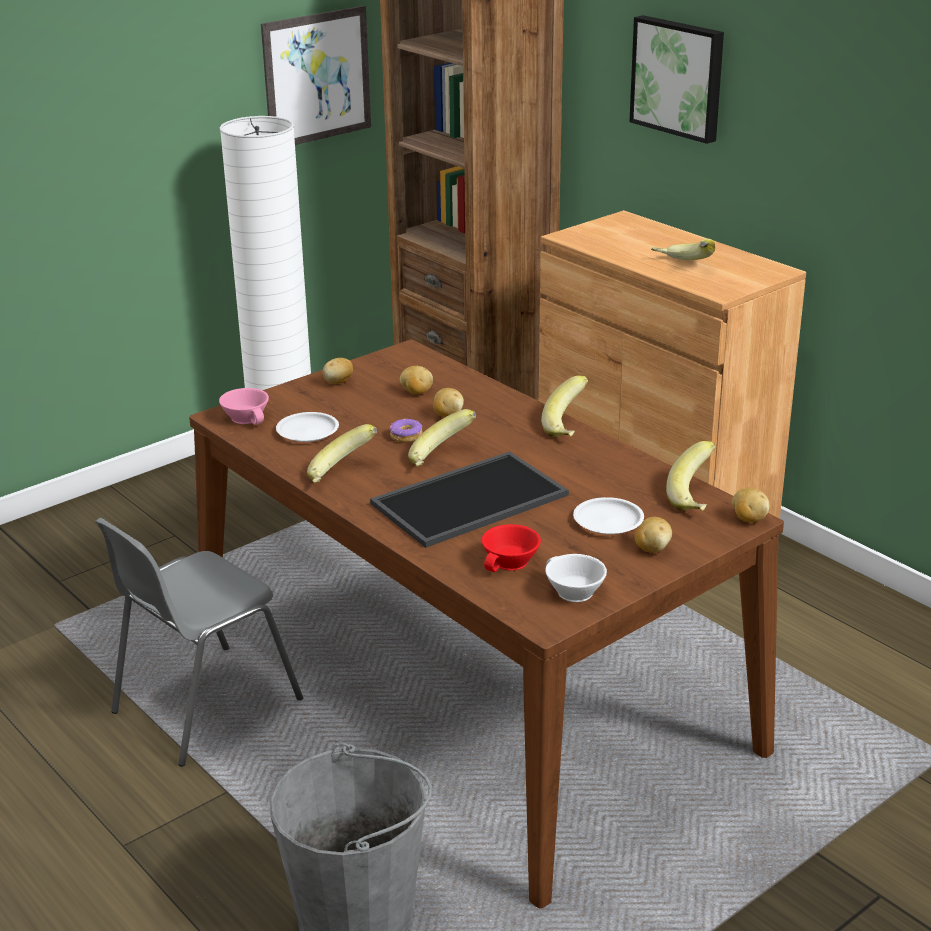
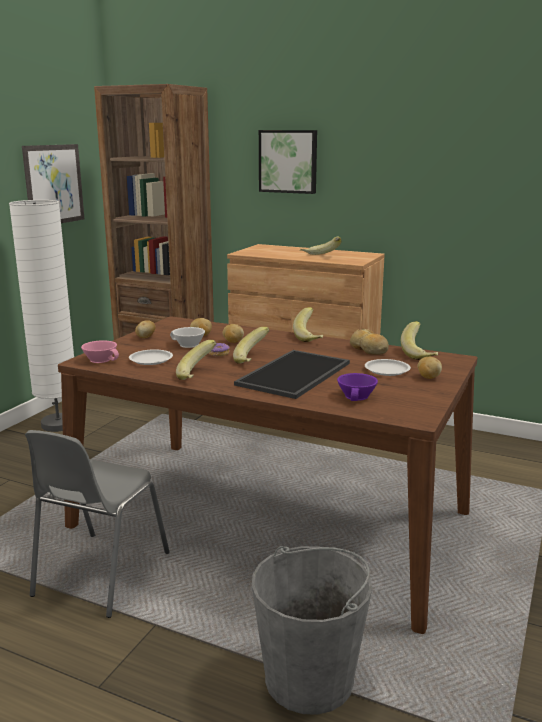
camera: 25 degrees left, 10 degrees down
red cup [482,524,541,572] -> purple cup [337,373,378,401]
white cup [545,554,607,602] -> white cup moved to [170,327,205,348]
potato [732,488,769,523] -> none
none -> bread [350,328,389,355]

